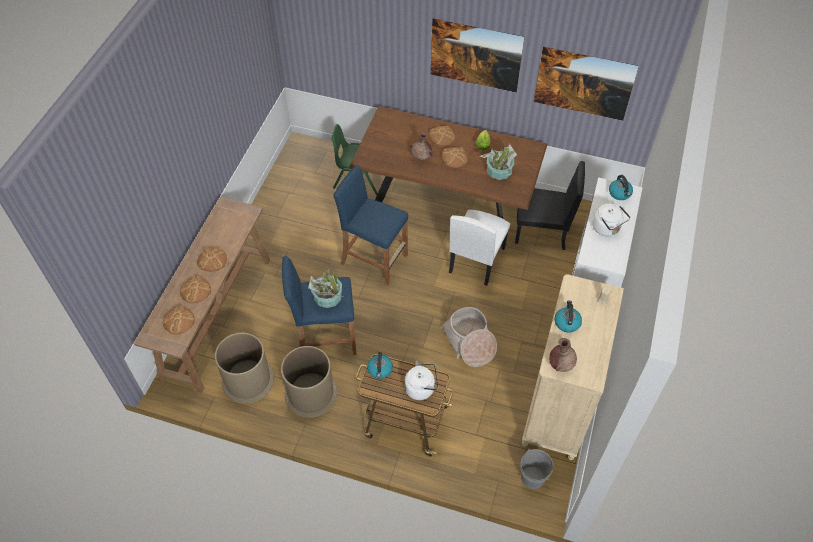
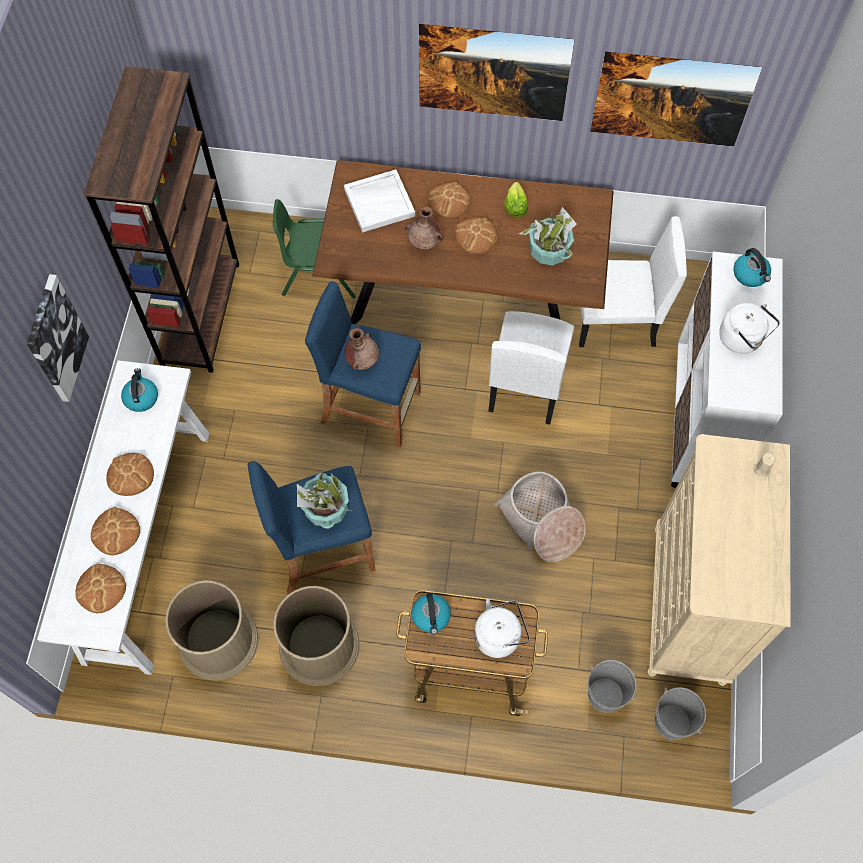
camera: 10 degrees left, 10 degrees up
brown console table [134,197,270,394] -> white console table [37,360,209,675]
black chair [515,161,585,250] -> white chair [579,216,687,347]
brown vase [549,338,577,372] -> brown vase moved to [345,328,379,370]
kettle [555,300,582,333] -> kettle moved to [121,368,158,412]
none -> picture [26,274,89,402]
none -> brown bookcase [84,66,239,373]
none -> white tray [344,169,415,233]
none -> grey bucket [588,660,637,713]

